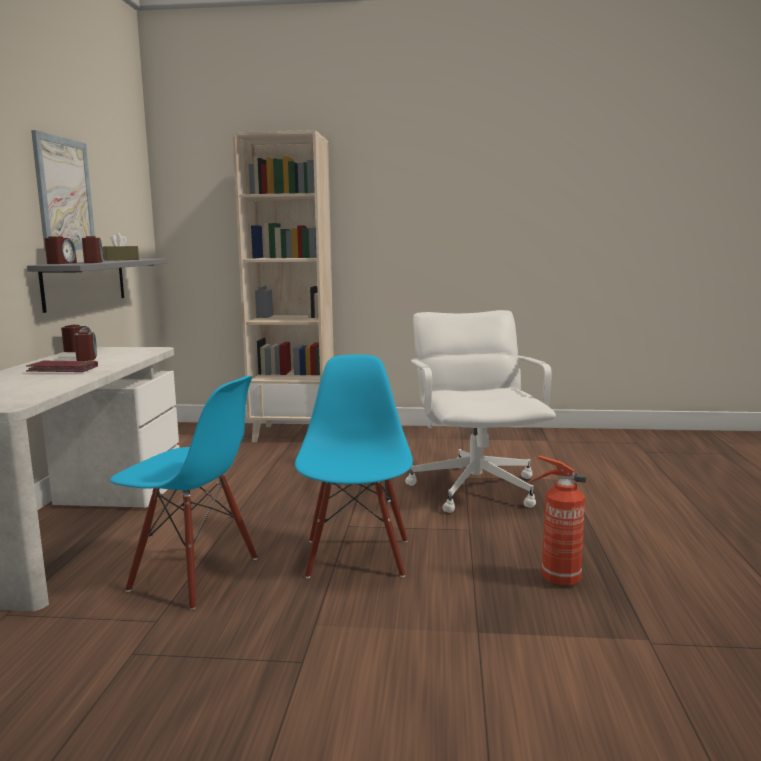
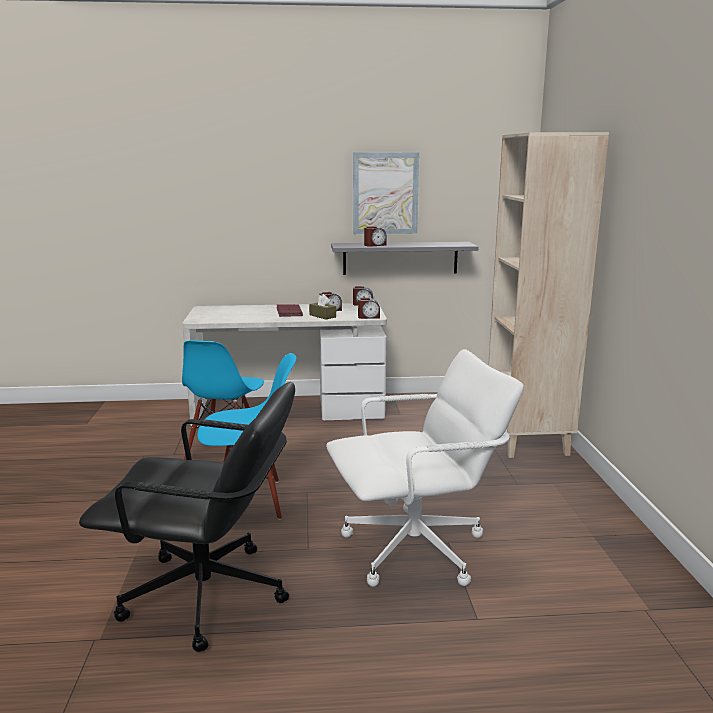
camera: 80 degrees right, 5 degrees up
alarm clock [44,236,77,264] -> alarm clock moved to [358,298,380,319]
brown tissue box [102,233,139,261] -> brown tissue box moved to [309,294,336,319]
fire extinguisher [528,455,586,586] -> black office chair [79,382,295,652]

